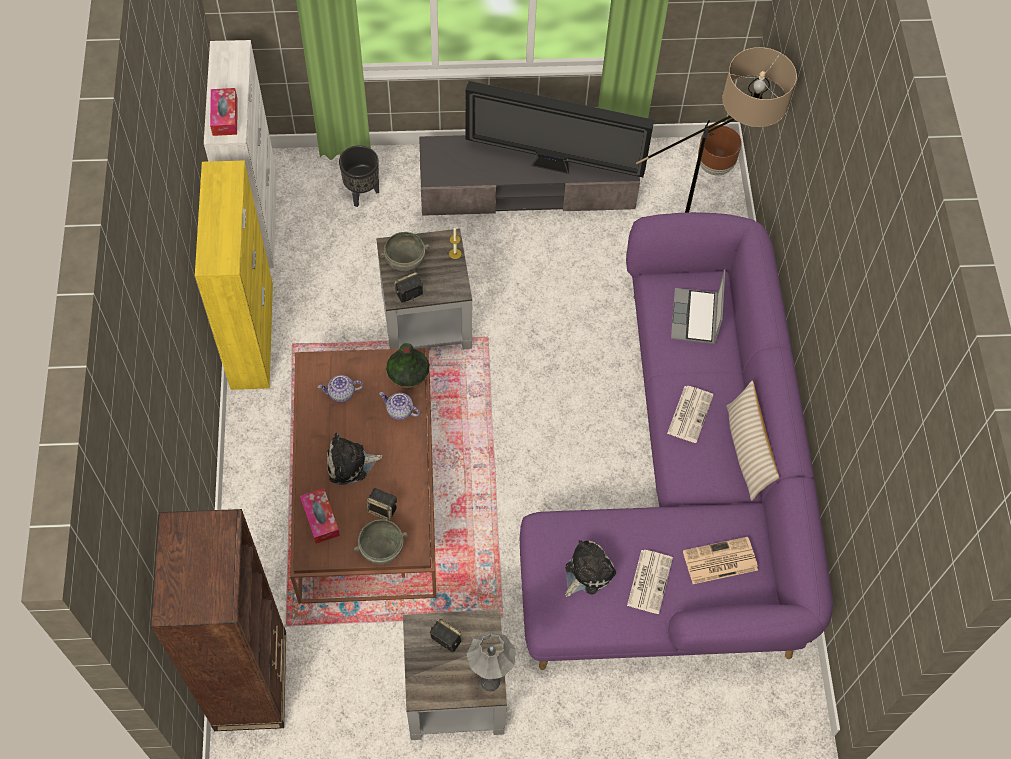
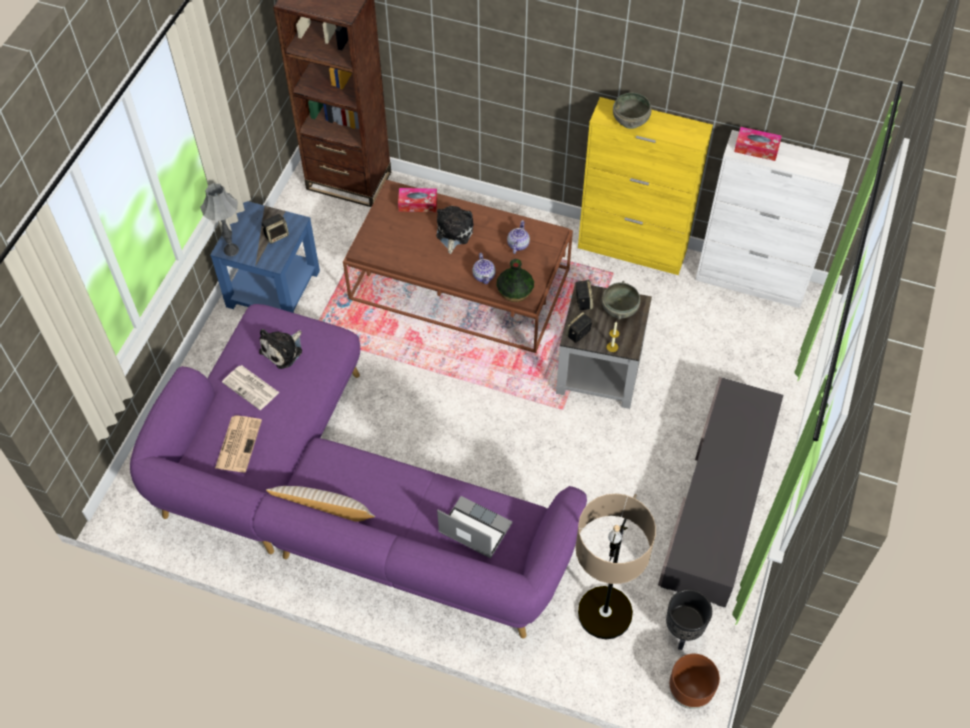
camera: 115 degrees right, 5 degrees down
black planter [339,145,379,207] -> black planter moved to [666,589,712,650]
grey bowl [354,519,408,564] -> grey bowl moved to [613,92,652,129]
speaker [367,488,397,521] -> speaker moved to [566,312,592,343]
teapot [379,392,420,420] -> teapot turned 120 degrees clockwise [472,253,496,284]
grey side table [403,609,507,740] -> blue side table [210,201,320,313]
television [465,81,654,178] -> none
plush toy [565,540,616,597] -> plush toy turned 60 degrees clockwise [259,329,302,369]
newspaper [667,386,714,443] -> none

